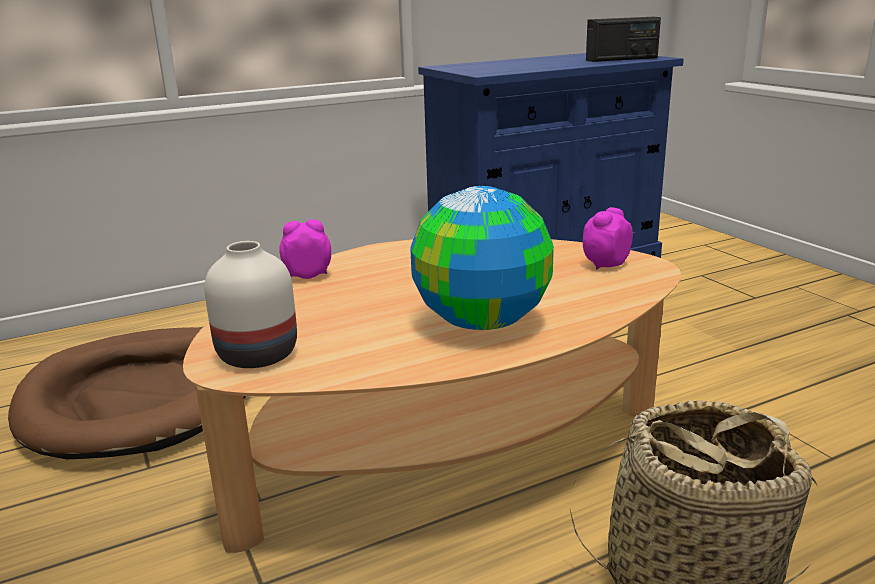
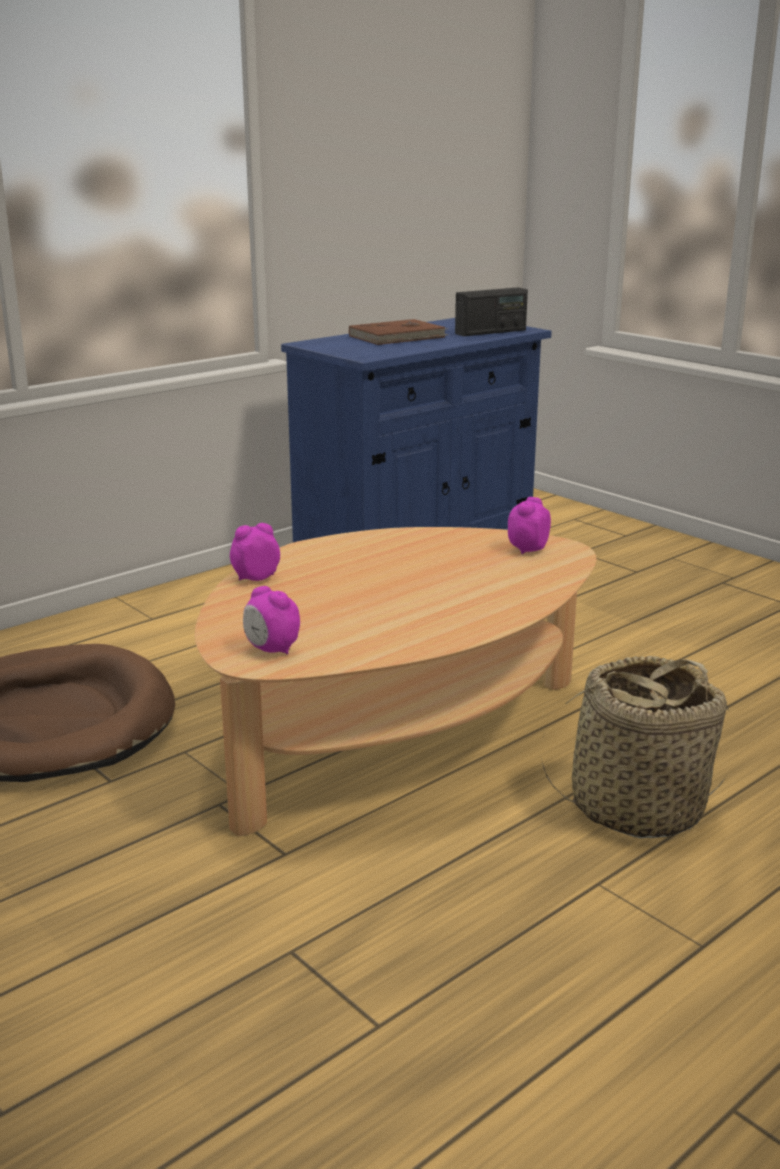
camera: 15 degrees left, 0 degrees up
white vase [204,241,297,368] -> alarm clock [243,586,300,654]
globe [410,186,554,330] -> none
none -> brown book [349,319,449,345]

